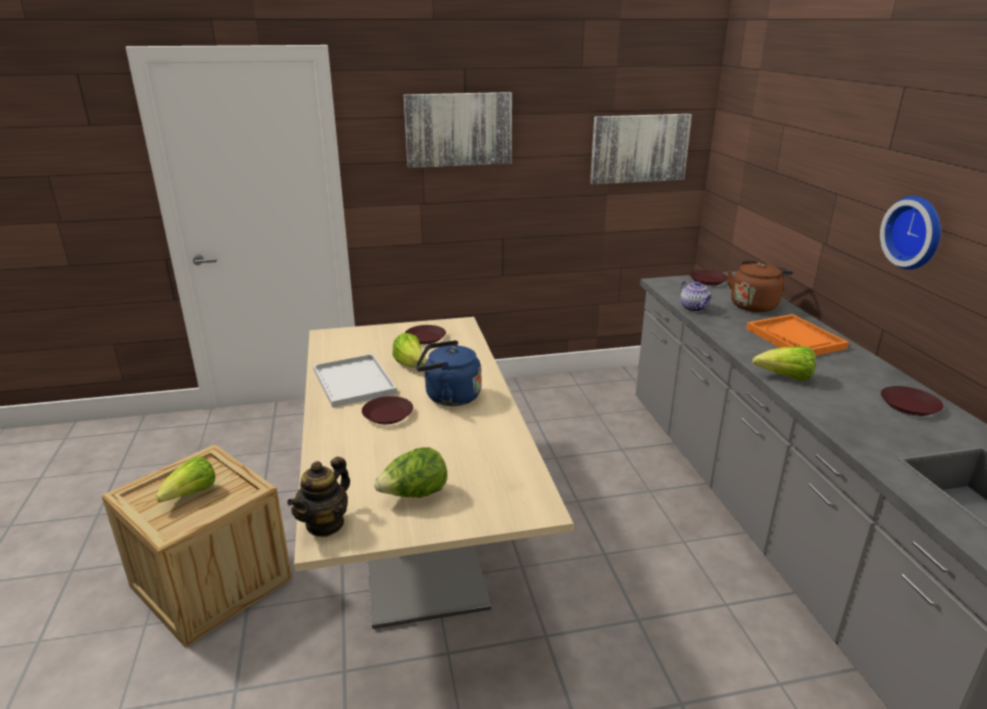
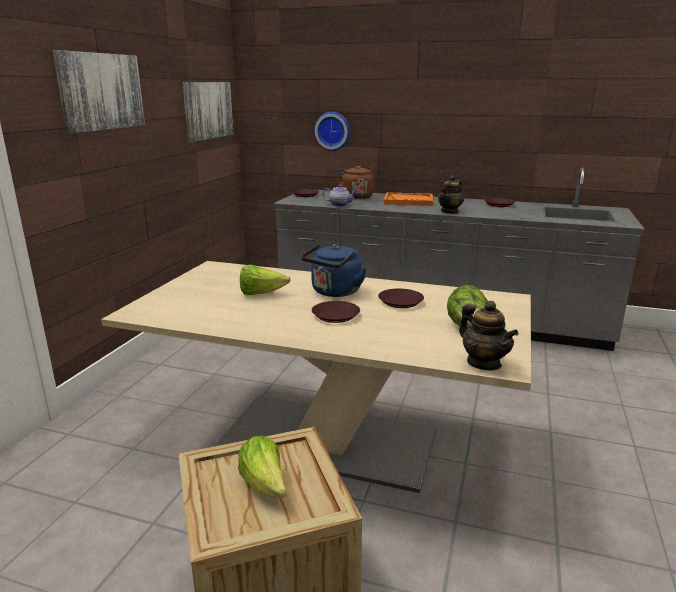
camera: 60 degrees left, 5 degrees down
white tray [313,354,397,408] -> none
brown plate [405,325,446,344] -> brown plate moved to [378,289,424,308]
lettuce [752,346,816,380] -> teapot [438,175,464,214]
wall clock [880,196,941,270] -> wall clock moved to [314,112,350,151]

